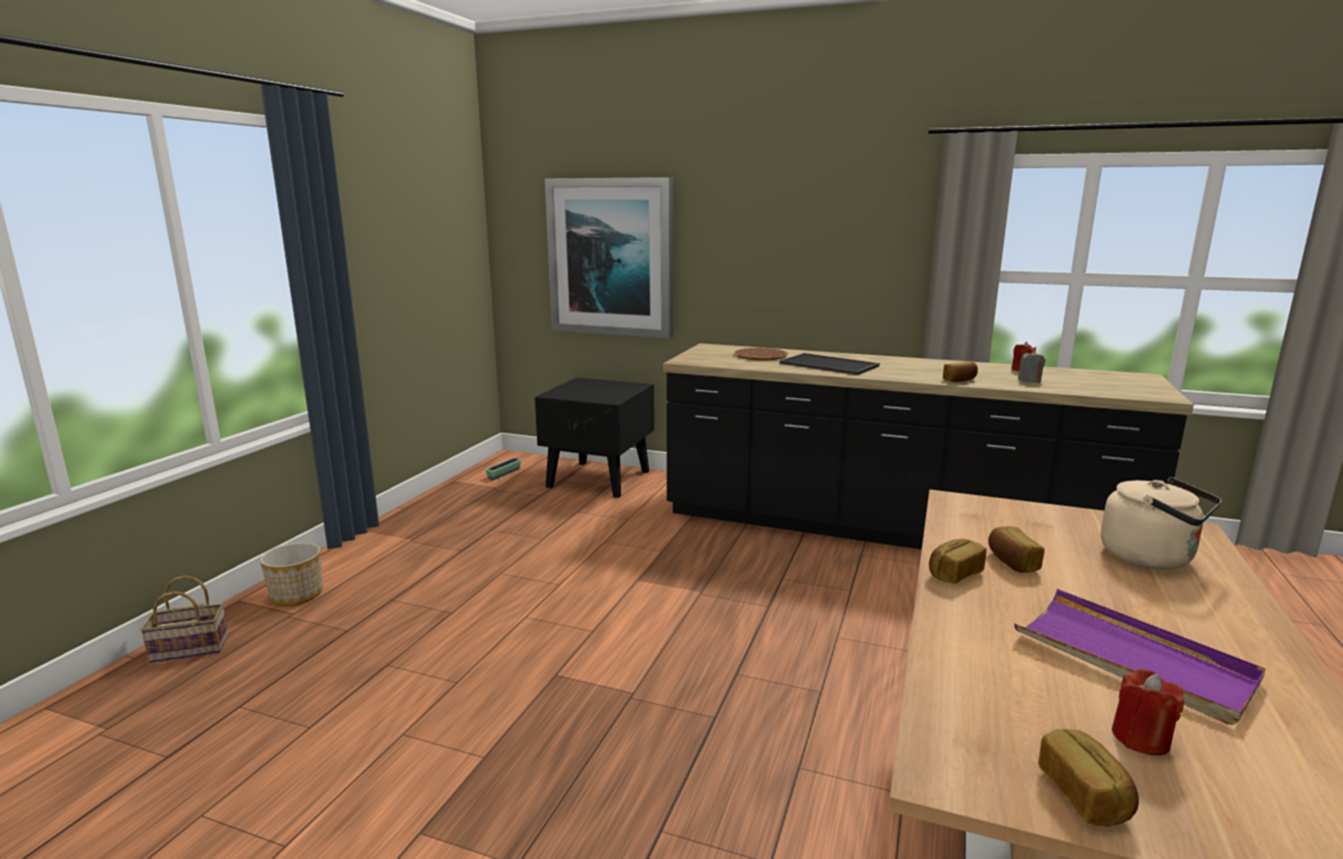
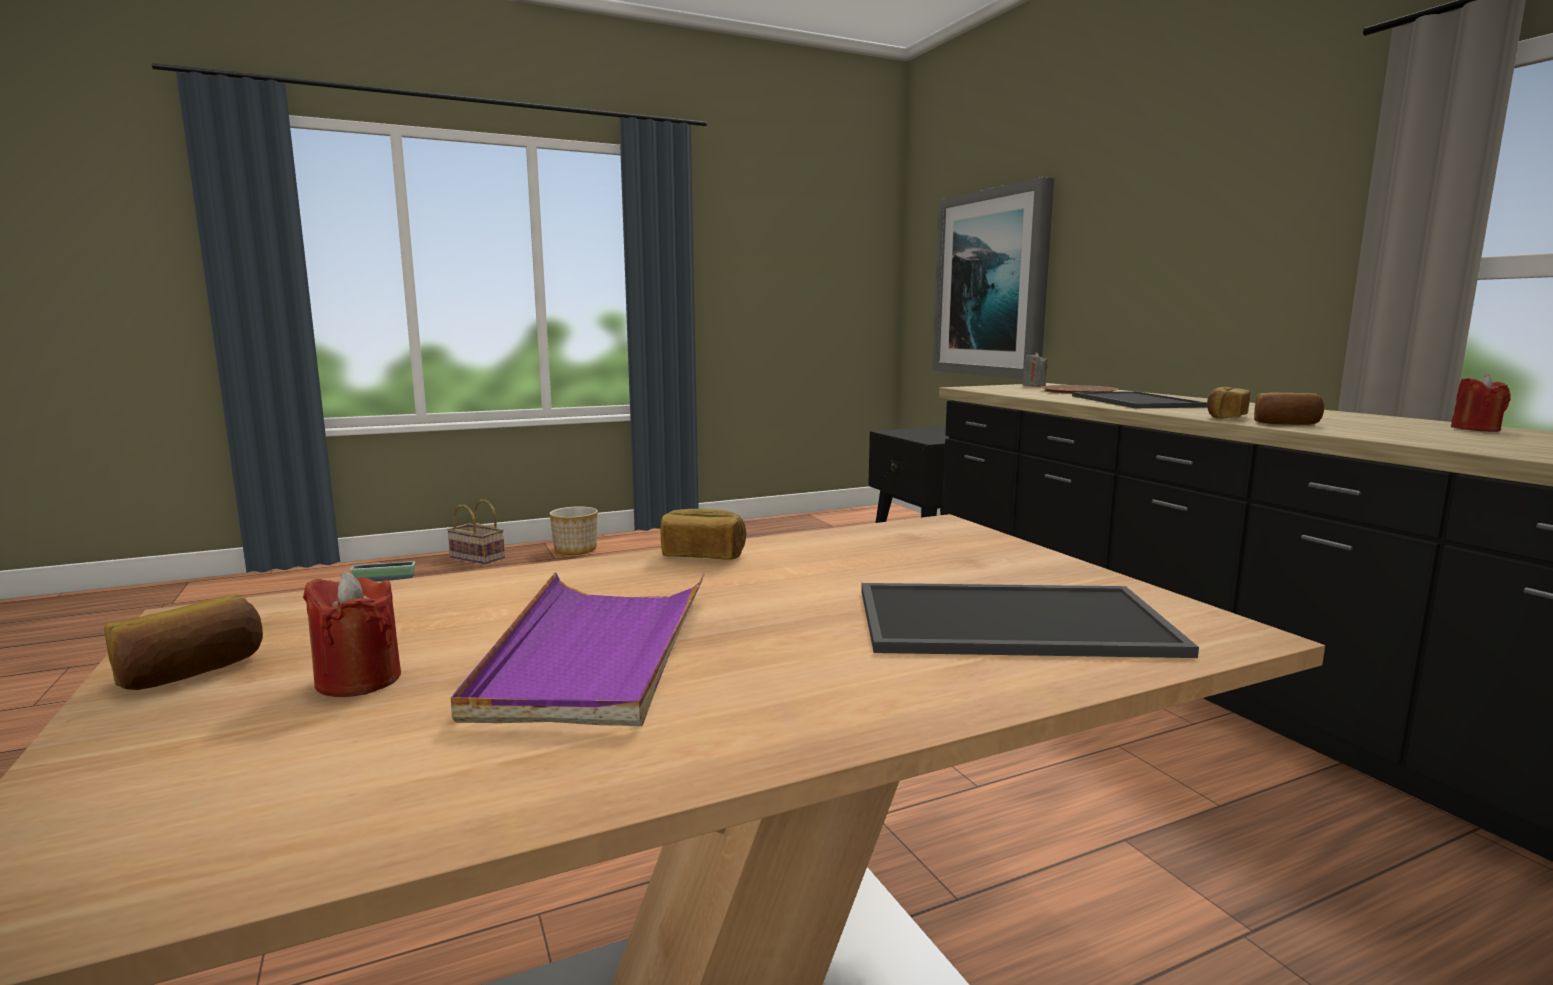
camera: 45 degrees right, 5 degrees down
planter [485,458,521,480] -> planter moved to [350,561,415,581]
bread [988,526,1045,573] -> bread moved to [1207,387,1250,418]
grey candle [1018,350,1046,383] -> grey candle moved to [1022,352,1048,387]
beige kettle [1101,477,1222,569] -> tray [861,583,1199,658]

